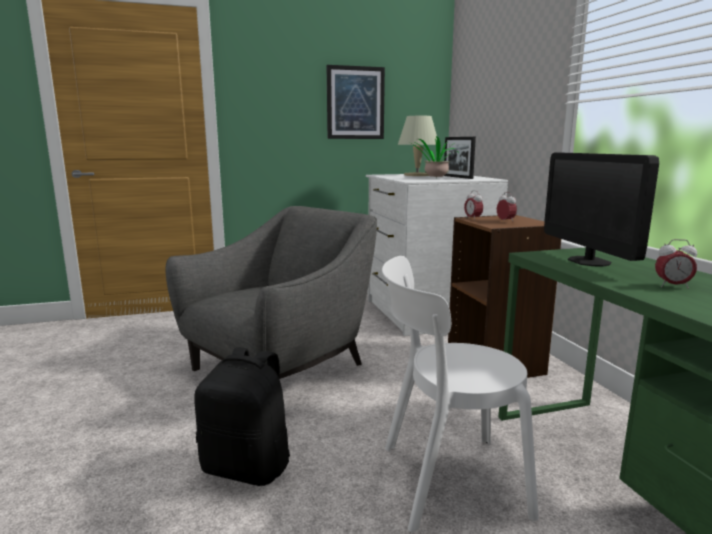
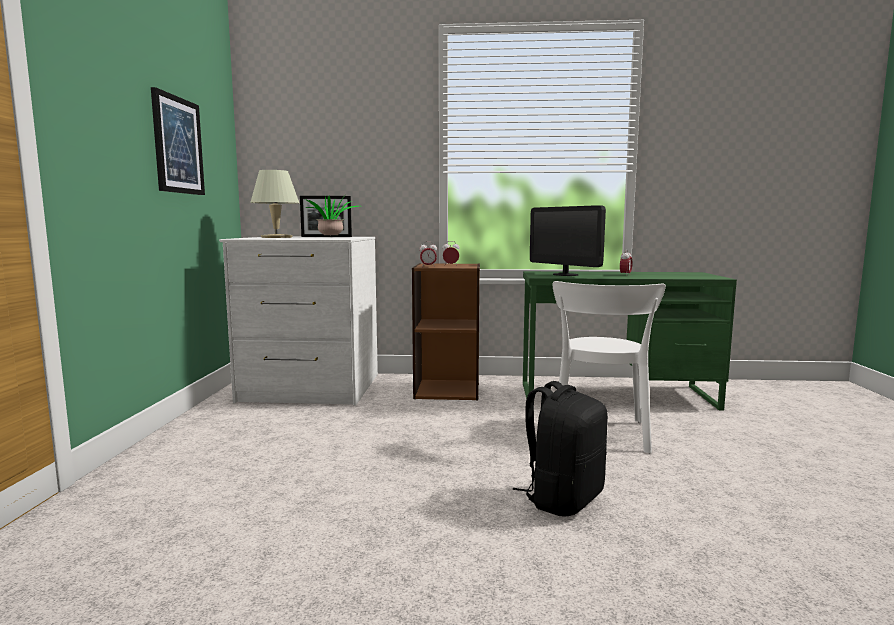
camera: 70 degrees left, 5 degrees down
grey armchair [165,206,377,379] -> none
monitor [544,153,659,267] -> monitor turned 45 degrees clockwise [530,205,606,276]

